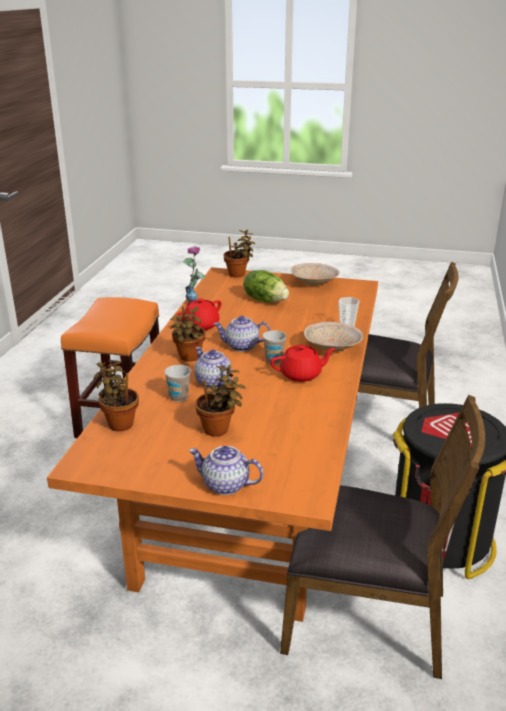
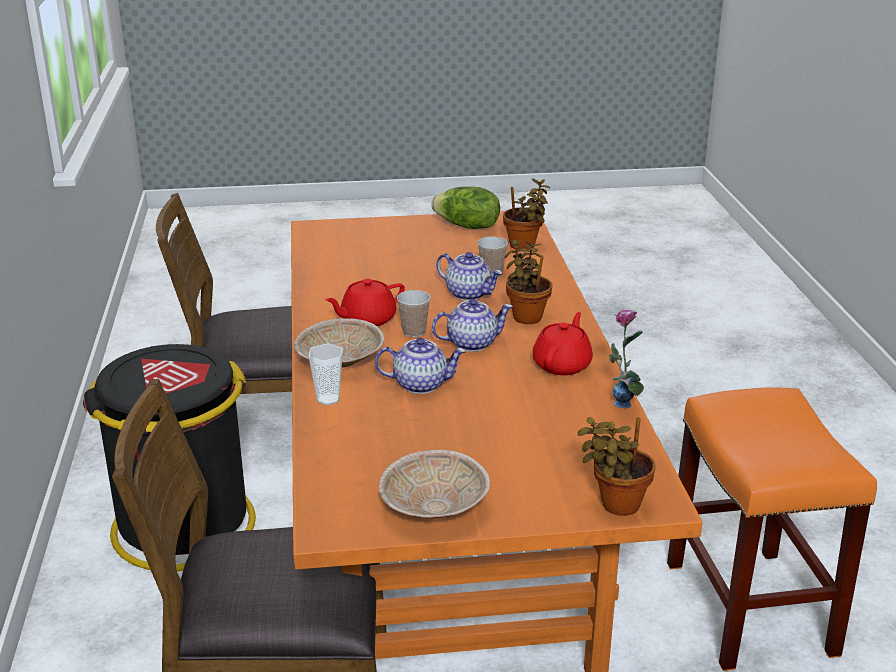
camera: 160 degrees right, 0 degrees up
teapot [189,446,263,495] -> teapot moved to [375,338,466,394]
potted plant [195,365,246,437] -> none
lettuce [243,270,289,303] -> lettuce moved to [431,186,500,229]

